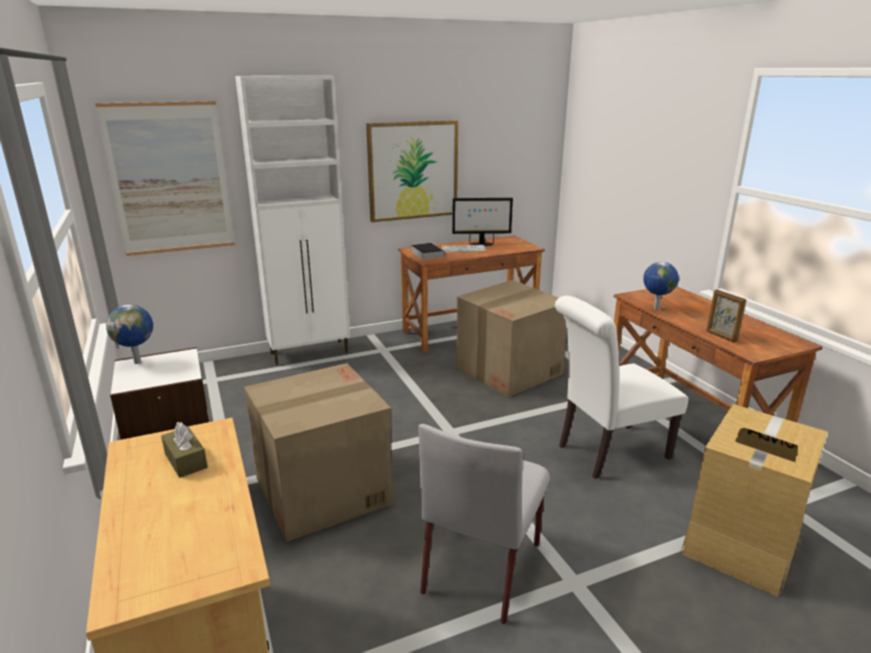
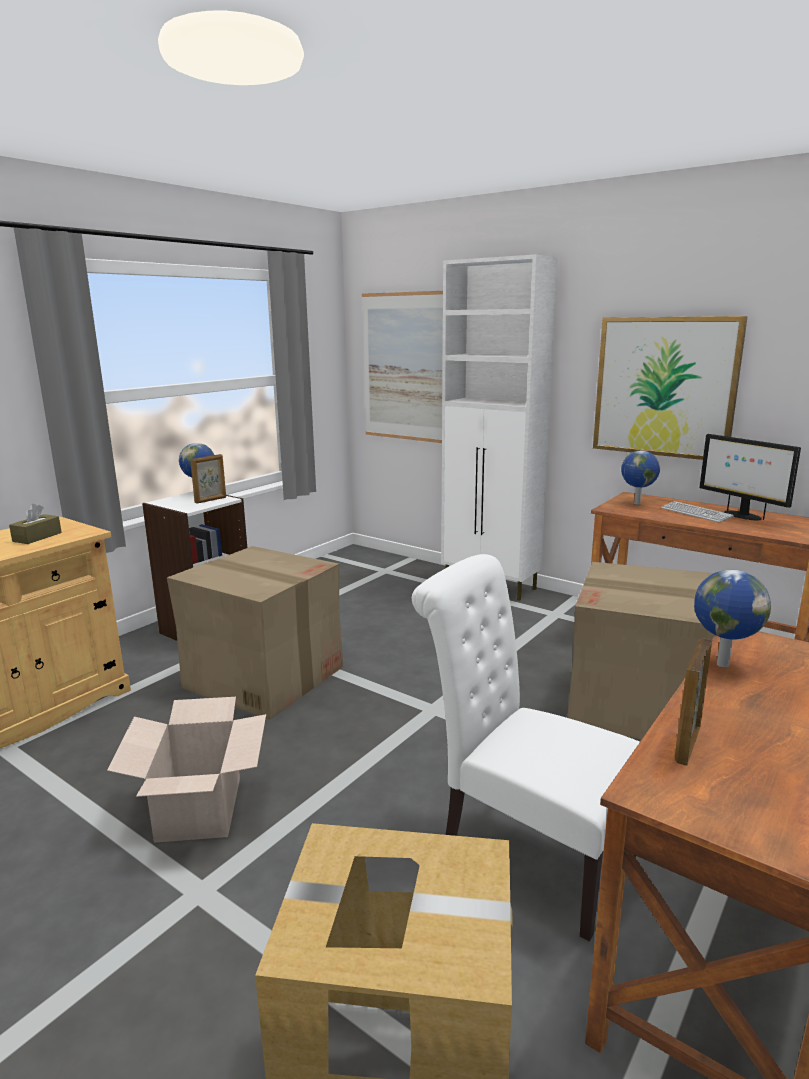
camera: 60 degrees right, 5 degrees down
book [411,243,445,259] -> globe [621,450,660,505]
grey chair [418,424,550,624] -> cardboard box [107,697,266,843]
none -> picture frame [190,454,226,504]

